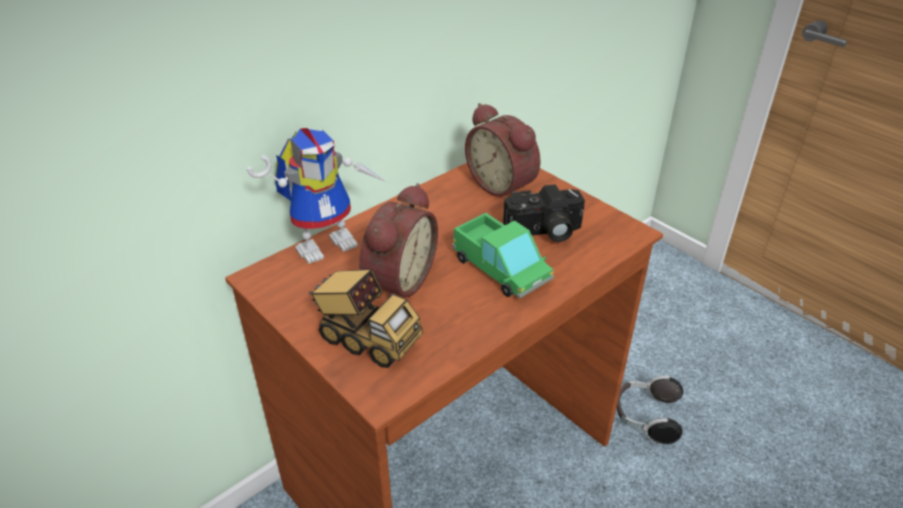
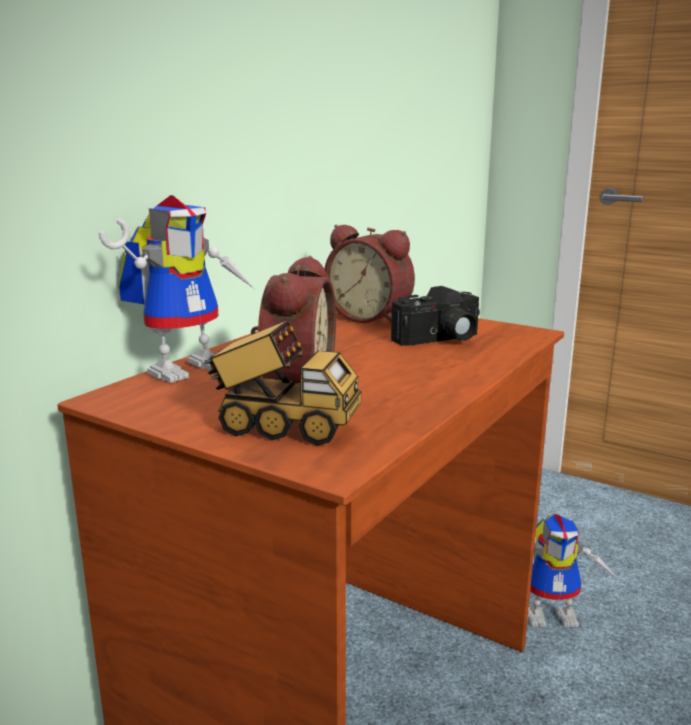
camera: 15 degrees left, 20 degrees down
toy truck [452,213,554,298] -> none
headphones [616,376,683,444] -> toy robot [528,514,617,627]

